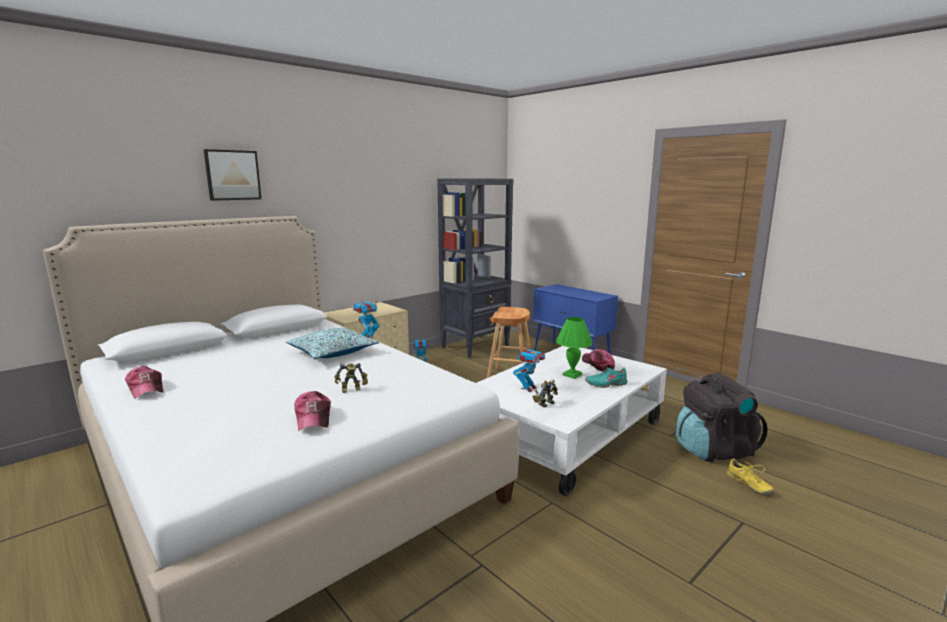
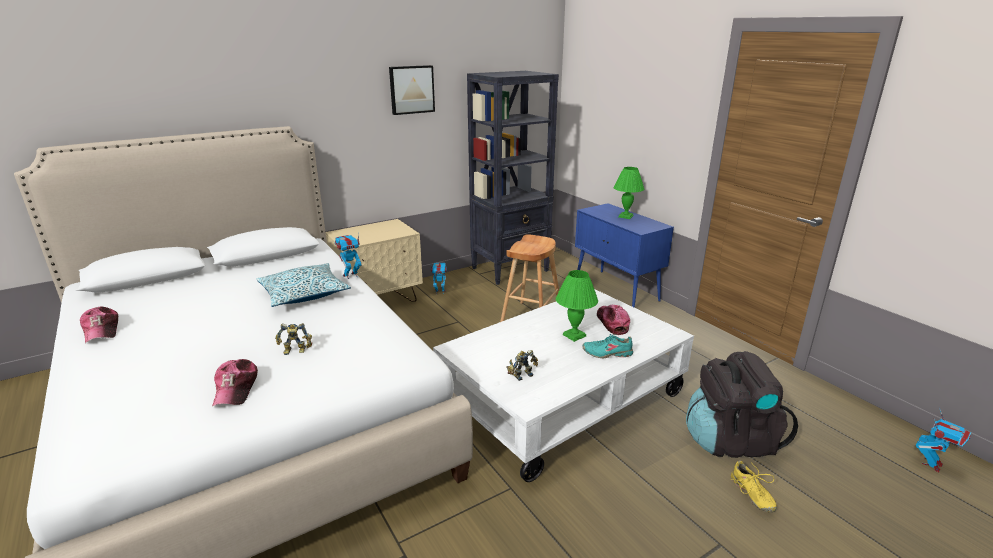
camera: 10 degrees right, 10 degrees up
picture [204,149,262,201] -> picture moved to [389,65,435,115]
toy robot [513,340,545,392] -> toy robot moved to [916,408,971,472]
none -> green table lamp [613,167,644,219]

